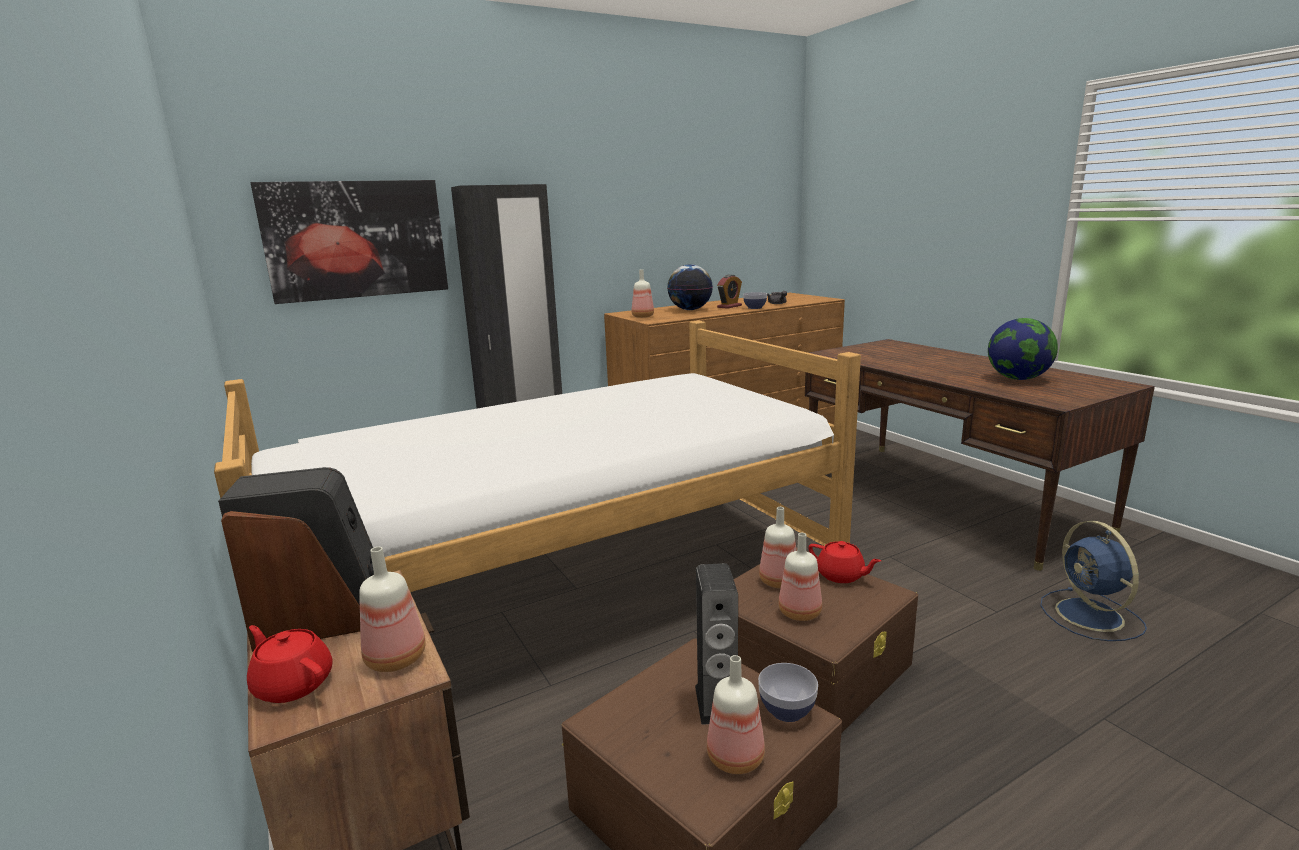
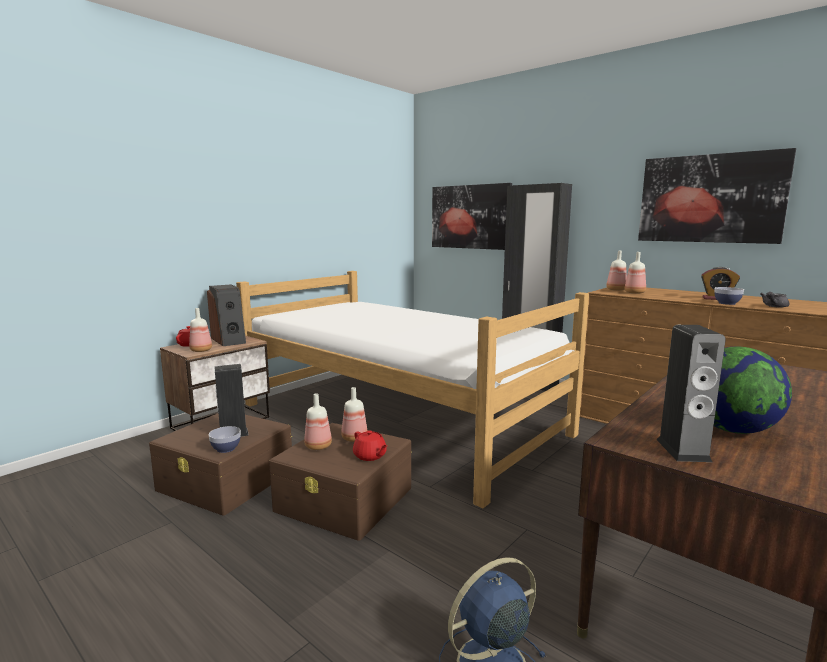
camera: 70 degrees right, 5 degrees down
globe [667,264,713,310] -> none
bottle [707,655,765,774] -> bottle moved to [624,252,646,294]
red teapot [808,541,881,583] -> red teapot turned 60 degrees counterclockwise [353,430,387,461]
none -> picture [638,148,796,244]
none -> speaker [656,325,726,462]

